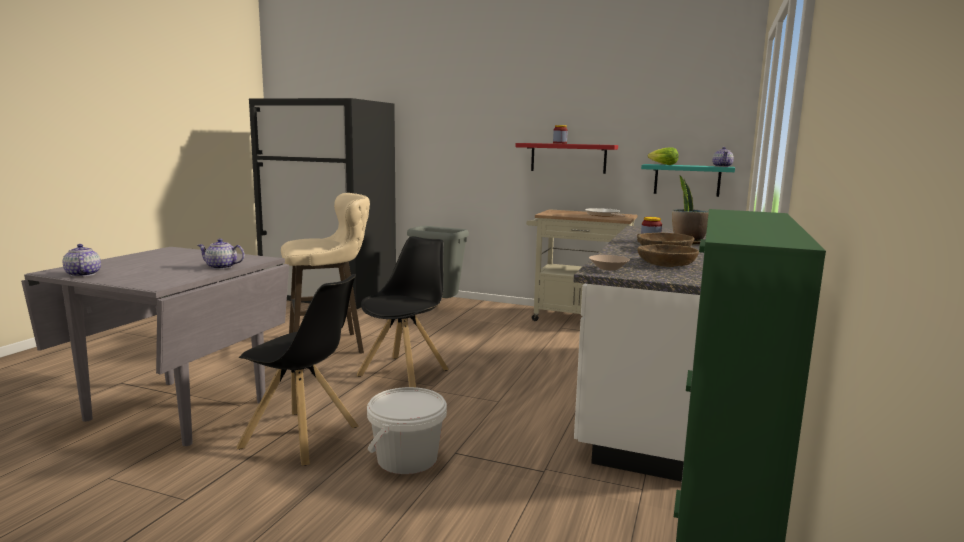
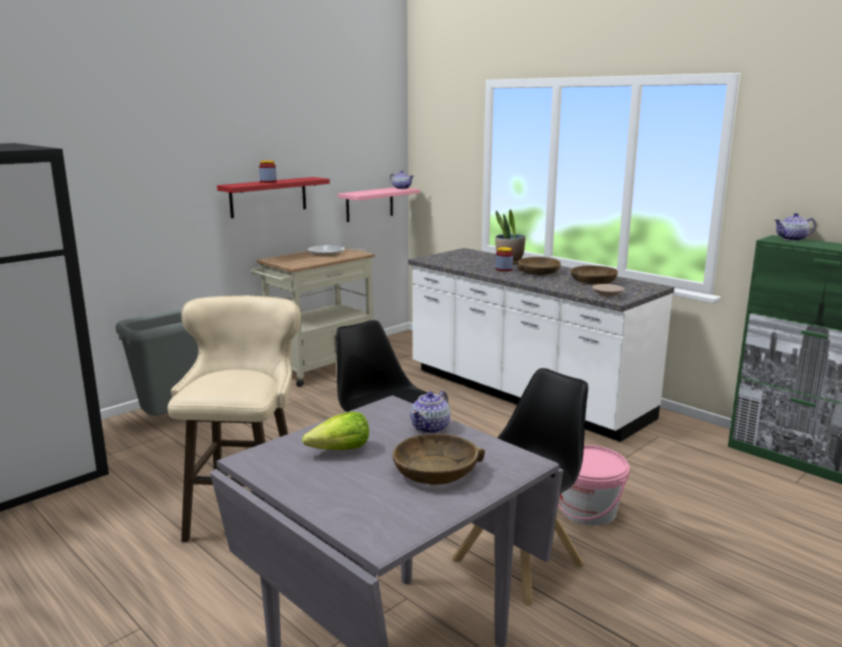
camera: 65 degrees left, 5 degrees up
teapot [63,244,101,277] -> teapot moved to [775,213,816,241]
white bucket [367,387,447,474] -> pink bucket [558,445,630,526]
turquoise shelf [641,164,735,197] -> pink shelf [337,187,420,222]
lettuce [648,147,679,165] -> lettuce moved to [302,412,369,450]
none -> brown bowl [392,434,485,485]

